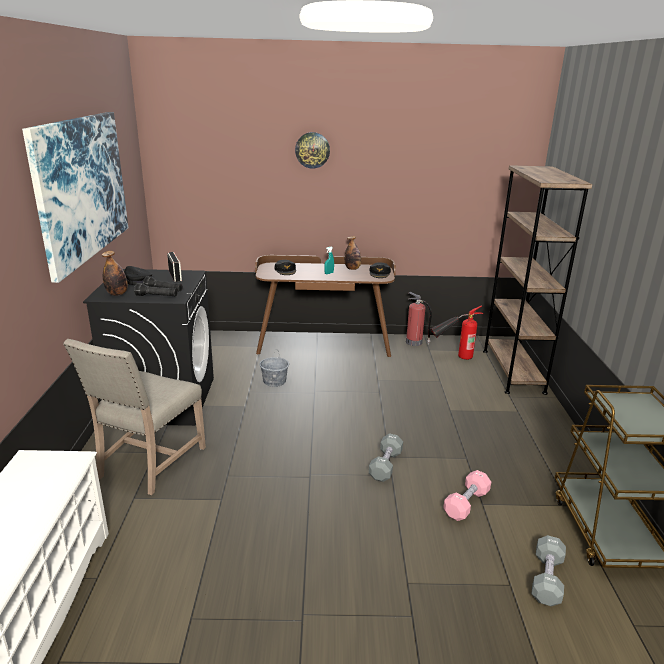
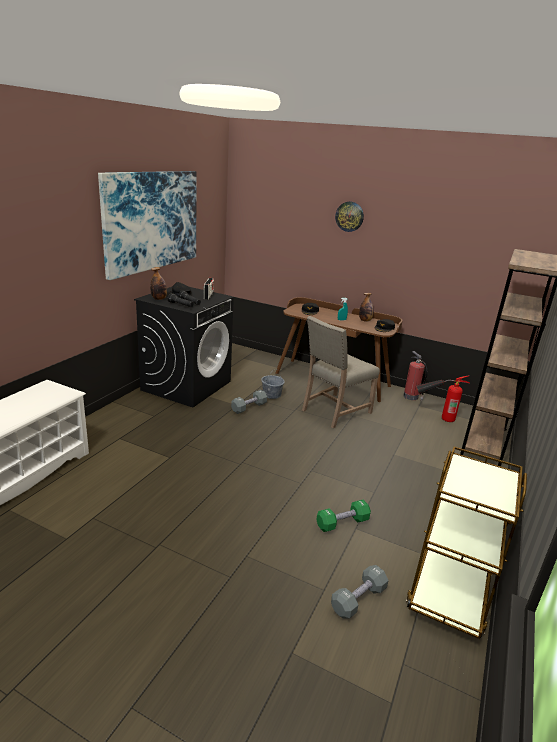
camera: 25 degrees right, 0 degrees up
beige chair [63,339,206,495] -> beige chair moved to [302,316,380,428]
grey dumbbell [369,433,403,482] -> grey dumbbell moved to [231,389,267,414]
pink dumbbell [443,470,491,521] -> green dumbbell [316,500,371,532]

